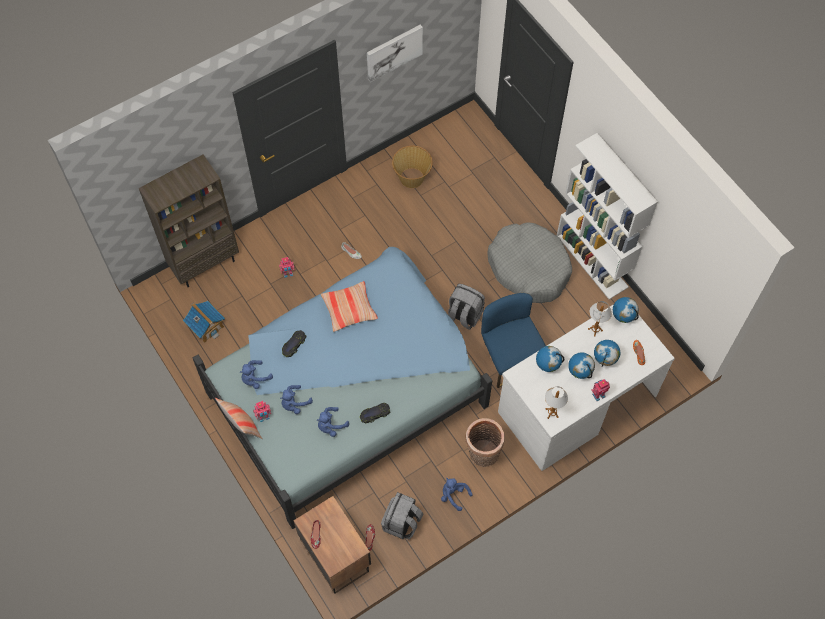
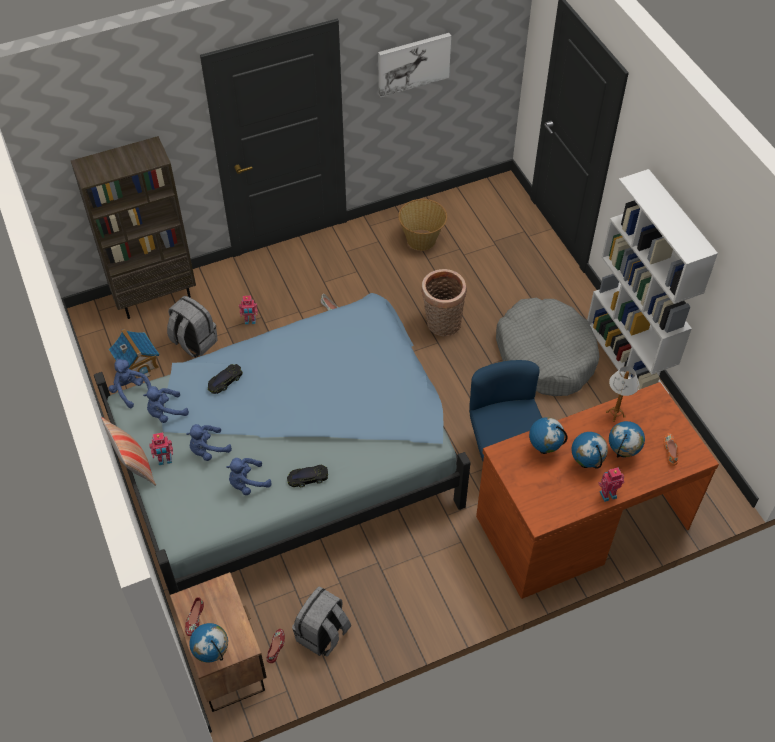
camera: 10 degrees right, 10 degrees down
pillow [321,281,378,332] -> none
blue plush toy [441,478,473,511] -> blue plush toy moved to [108,358,151,408]
grey backpack [448,284,485,330] -> grey backpack moved to [167,296,218,357]
basket [466,418,505,467] -> basket moved to [421,269,467,336]
white desk [498,304,675,471] -> brown desk [476,382,719,599]
table lamp [545,387,568,419] -> none
globe [613,297,639,323] -> globe moved to [189,623,228,662]

